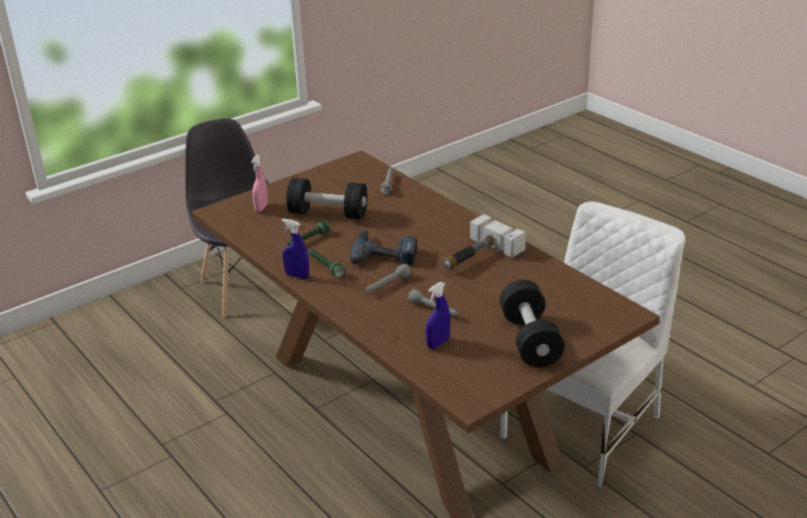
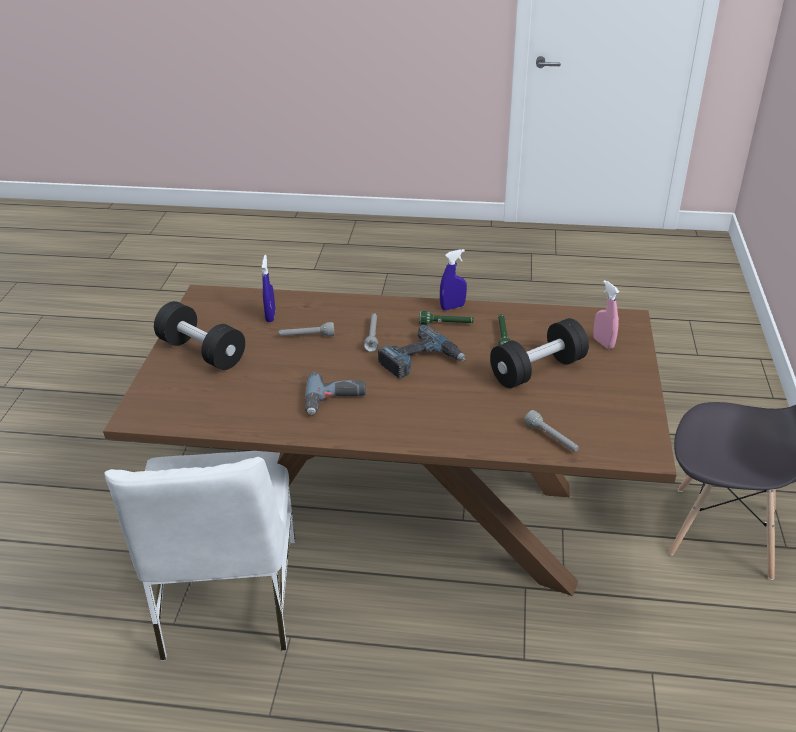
camera: 135 degrees right, 5 degrees up
hammer [443,214,526,269] -> power drill [305,373,366,415]

